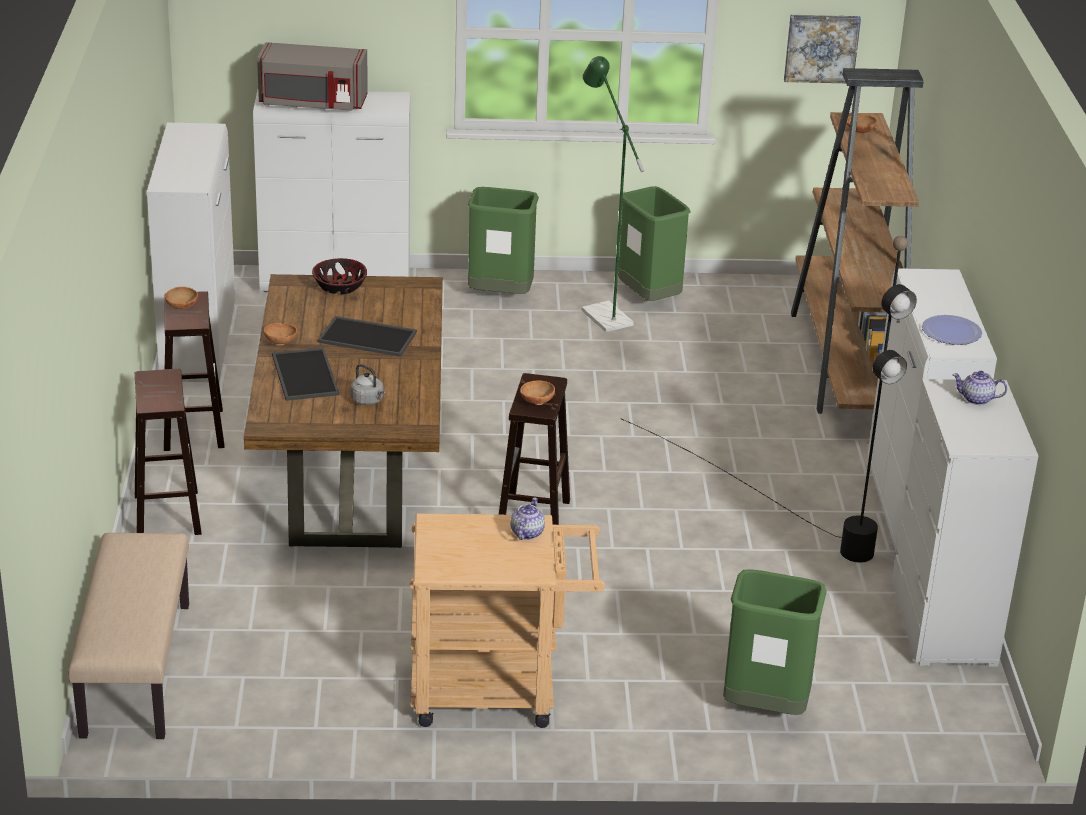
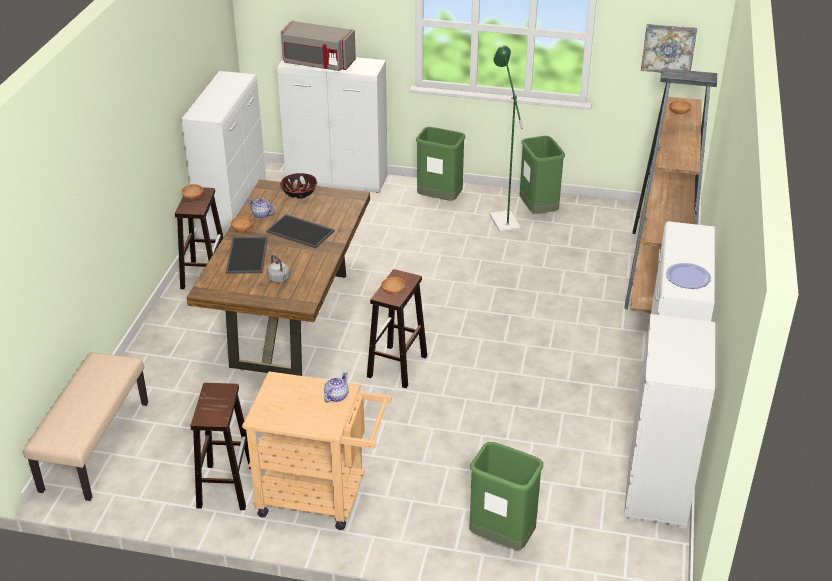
camera: 15 degrees right, 5 degrees up
brown stool [135,369,202,535] -> brown stool moved to [190,383,251,510]
black floor lamp [620,236,917,563] -> none
teapot [953,371,1007,405] -> teapot moved to [247,198,275,219]

